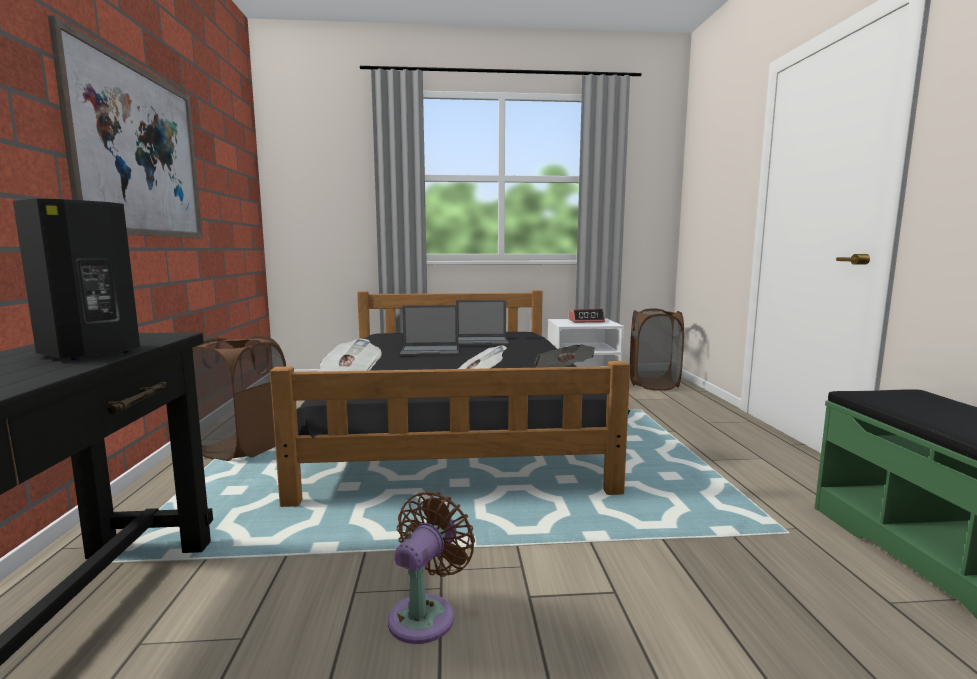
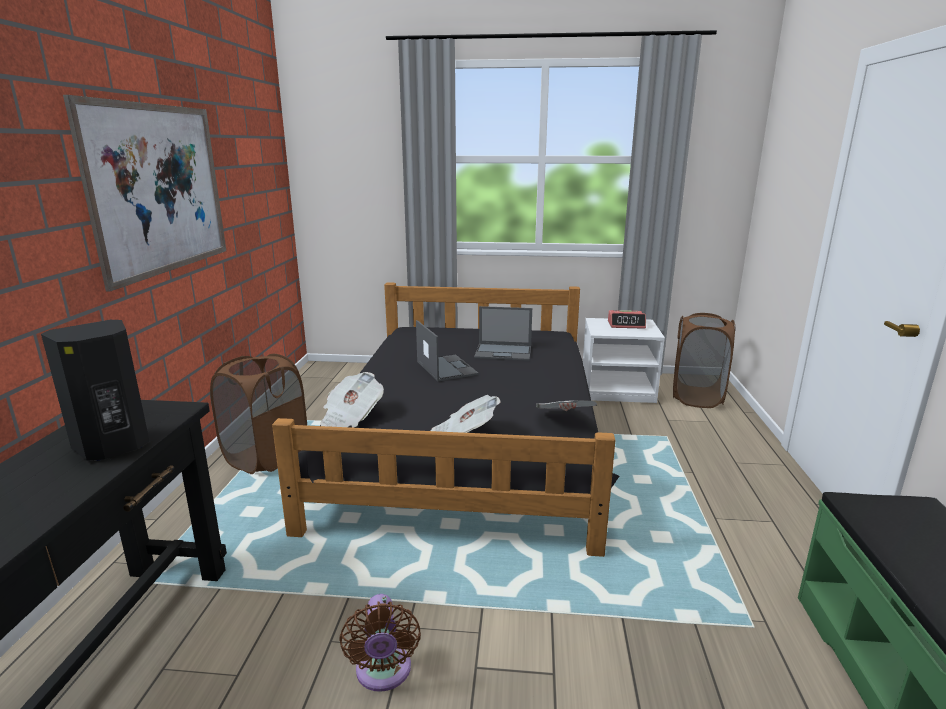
camera: 10 degrees right, 10 degrees up
brown fan [388,491,475,644] -> brown fan turned 135 degrees clockwise [339,594,421,692]
laptop [400,305,459,356] -> laptop turned 120 degrees counterclockwise [416,320,479,382]

